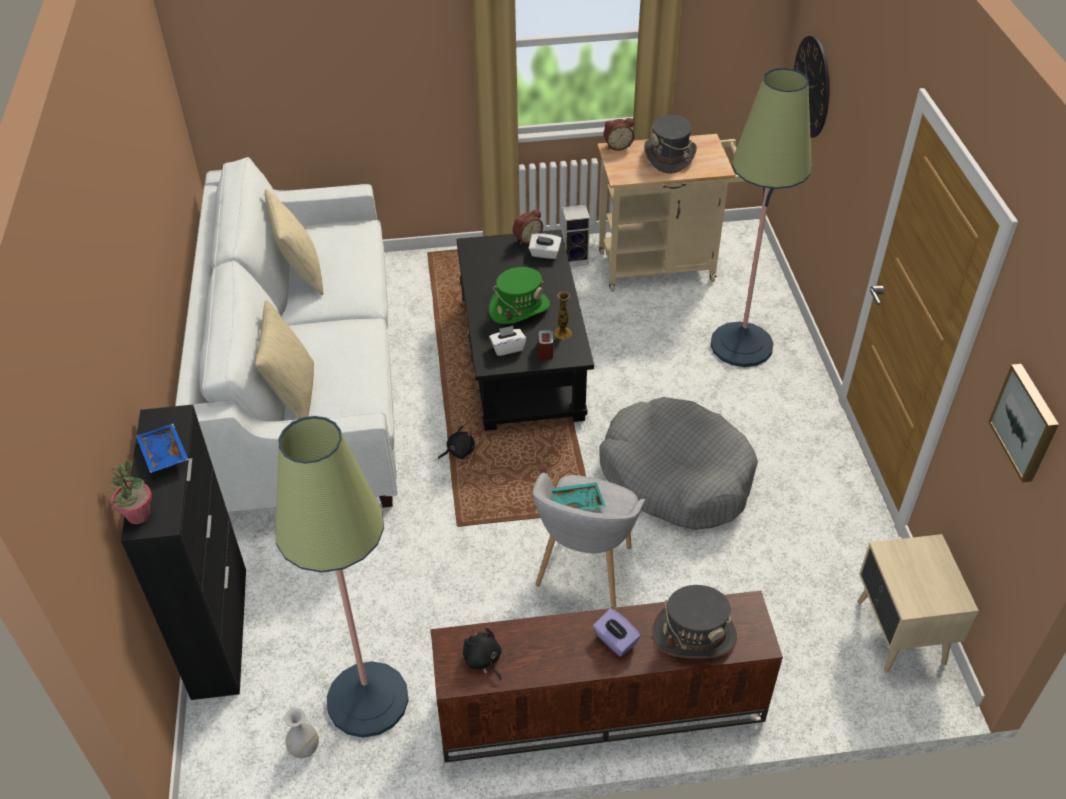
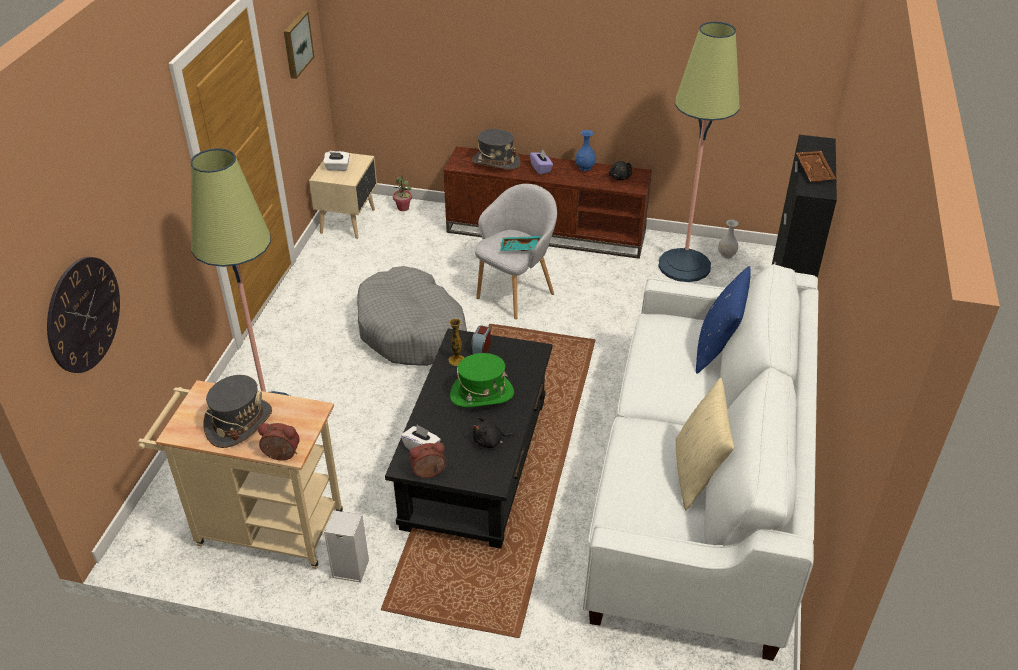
camera: 160 degrees left, 5 degrees down
potted plant [108,459,152,524] -> potted plant moved to [393,176,412,211]
blue tray [136,424,189,473] -> brown tray [796,151,836,183]
beige pillow [255,300,314,419] -> blue pillow [696,266,751,374]
black plush toy [438,426,475,459] -> black plush toy moved to [473,417,514,448]
white tissue box [489,326,526,356] -> white tissue box moved to [323,151,350,171]
none -> blue vase [576,130,596,171]

